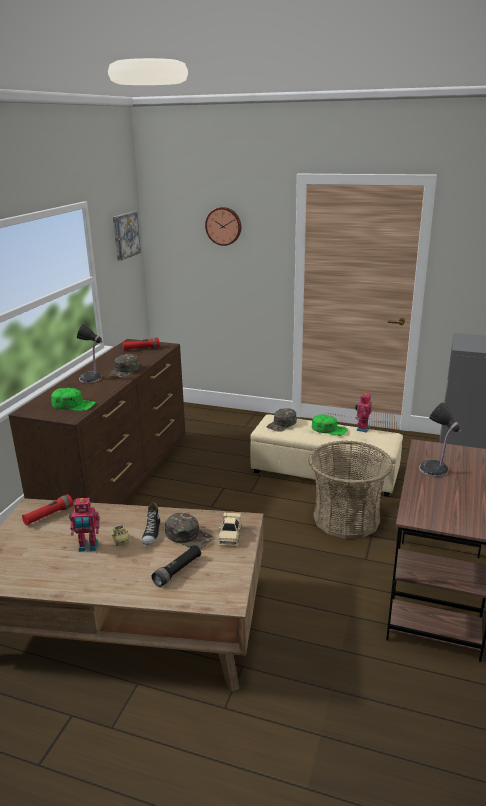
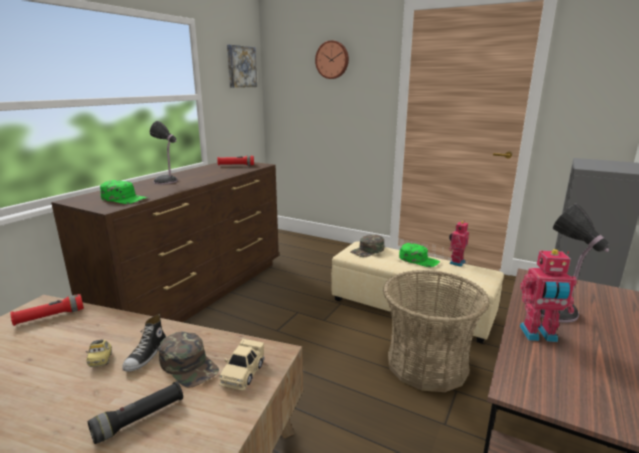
camera: 10 degrees right, 5 degrees down
toy robot [69,498,100,552] -> toy robot moved to [520,249,577,342]
green cap [108,354,139,378] -> none

